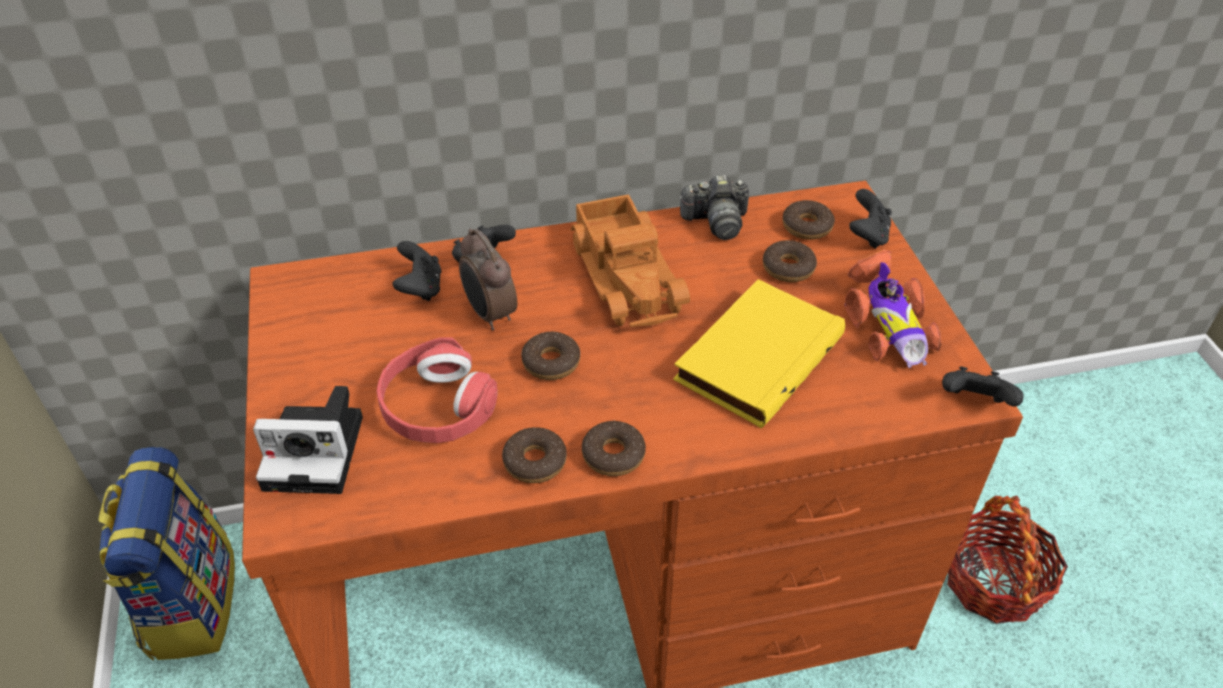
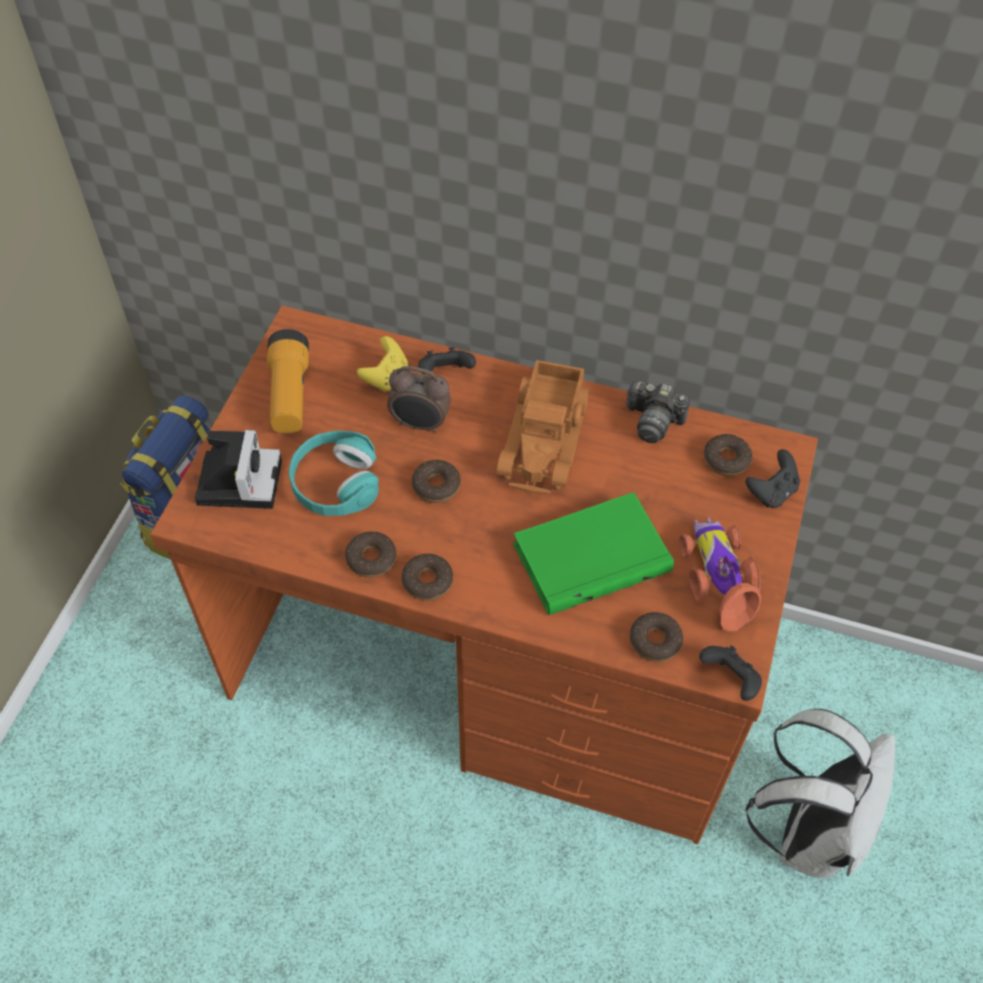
camera: 30 degrees right, 10 degrees up
camera [253,386,363,494] -> camera turned 120 degrees counterclockwise [195,430,282,509]
red headphones [376,337,498,443] -> turquoise headphones [289,431,379,516]
black game controller [393,241,442,301] -> yellow game controller [357,336,408,392]
alarm clock [459,229,517,330] -> alarm clock turned 75 degrees counterclockwise [387,366,451,433]
yellow book [673,279,845,428] -> green book [513,492,674,615]
donut [763,240,817,282] -> donut moved to [630,612,683,662]
toy car [845,250,941,368] -> toy car turned 150 degrees clockwise [679,518,762,632]
basket [948,496,1068,624] -> white backpack [746,709,895,878]
none -> flashlight [267,329,309,433]

